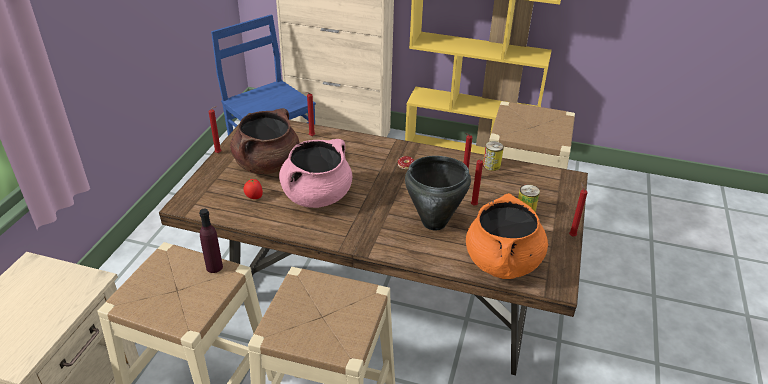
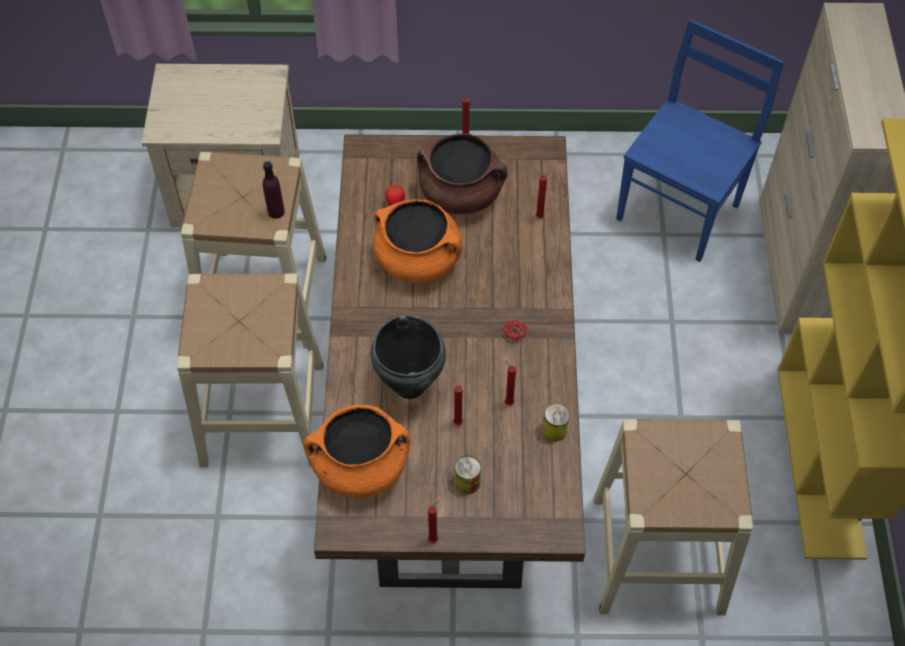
camera: 75 degrees right, 20 degrees up
pink cooking pot [279,139,352,208] -> orange cooking pot [374,199,462,283]

